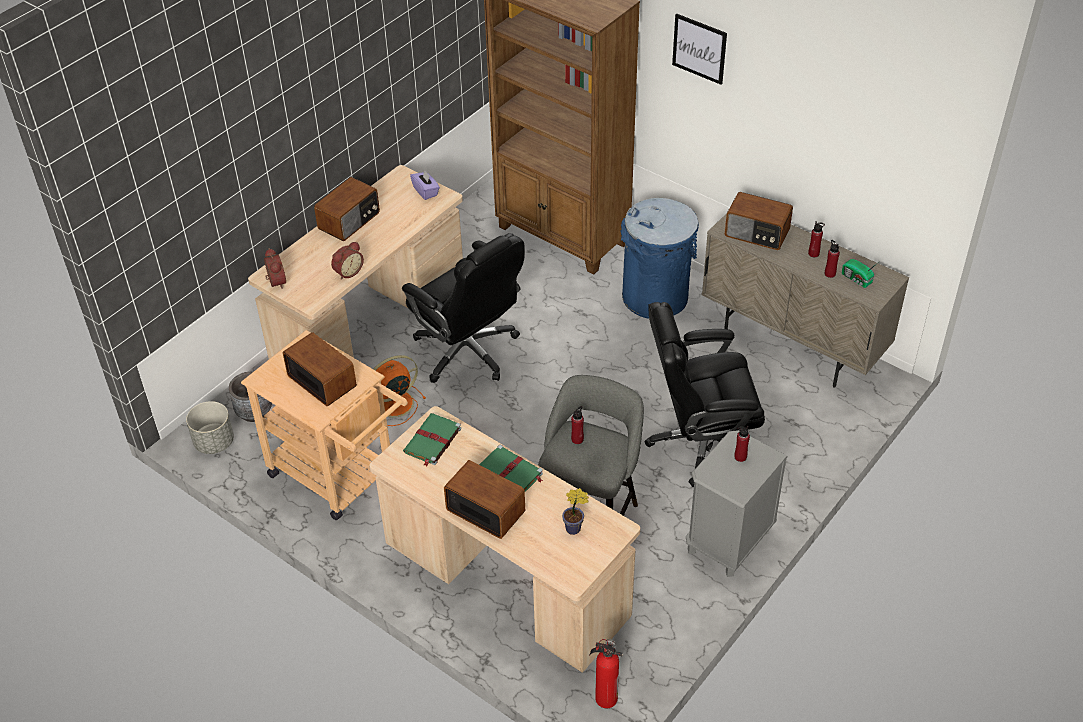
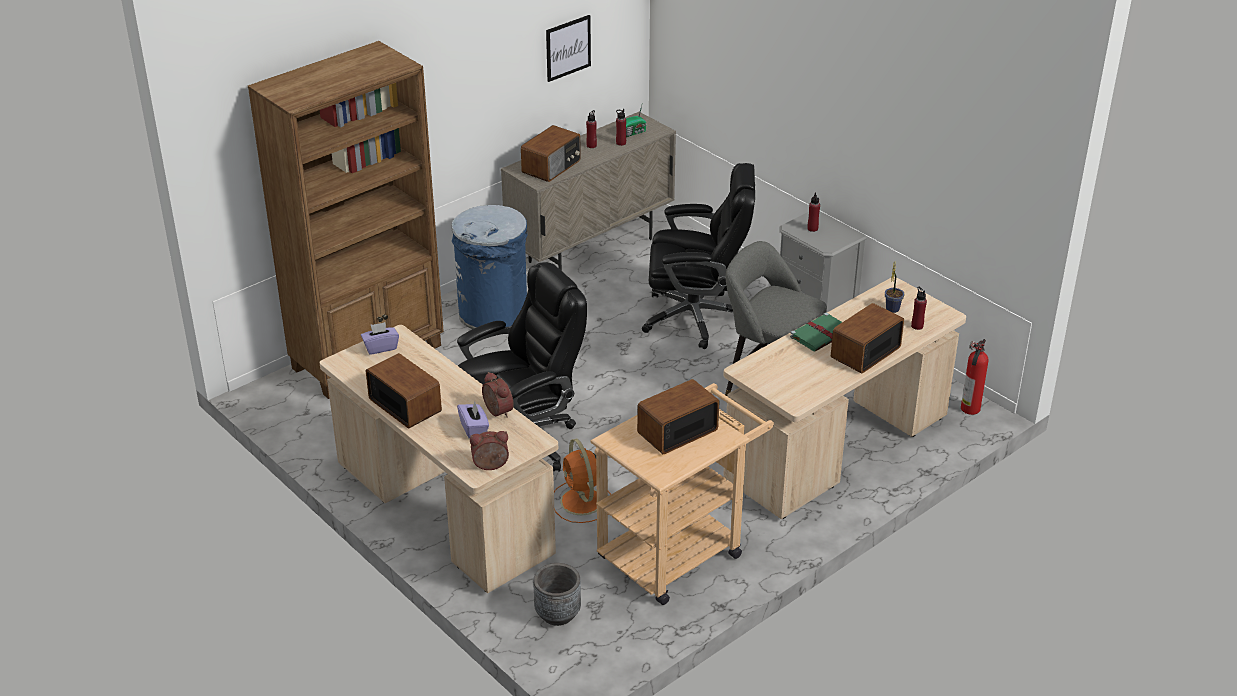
camera: 80 degrees left, 10 degrees down
grey planter [186,401,234,454] -> none
green book [403,413,461,467] -> none
red bottle [571,406,584,444] -> red bottle moved to [911,287,927,330]
black office chair [645,302,765,487] -> black office chair turned 90 degrees counterclockwise [642,163,755,349]
picture [672,13,727,85] -> picture moved to [546,15,591,82]
none -> purple tissue box [457,401,489,439]

